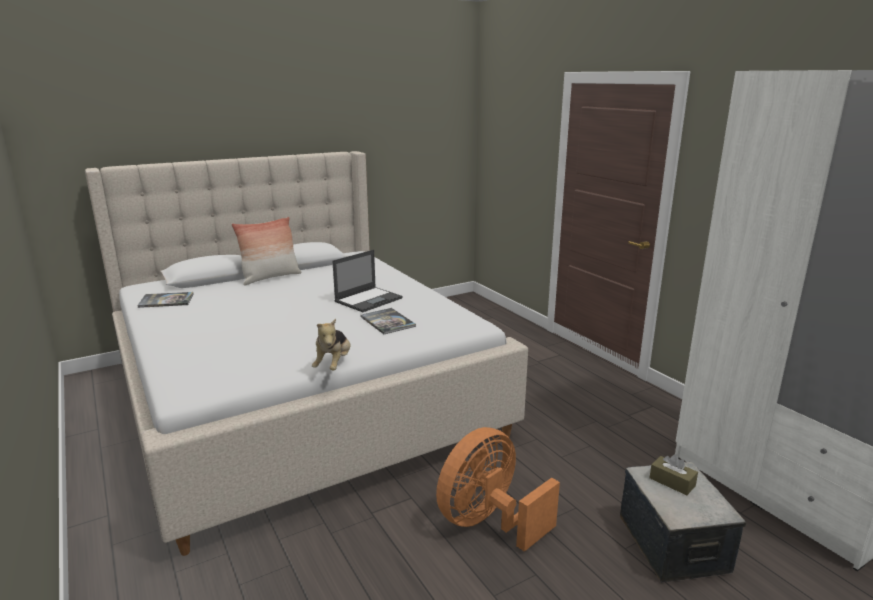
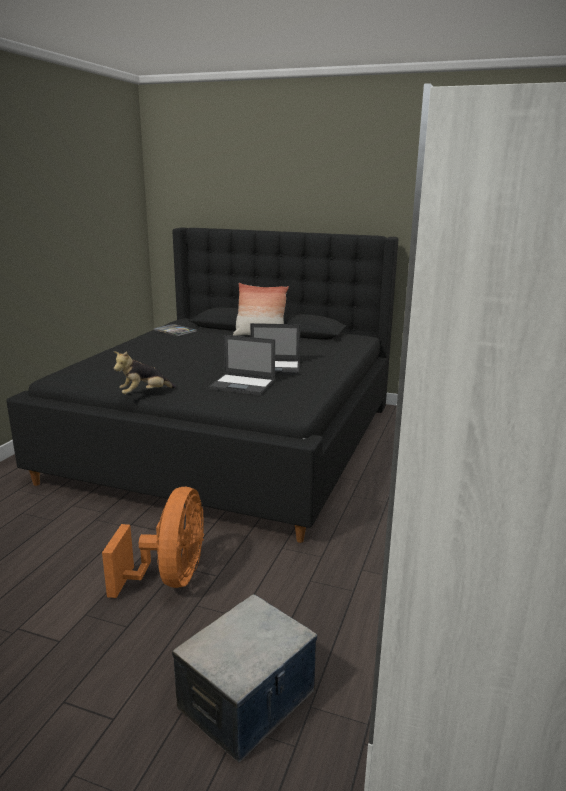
camera: 50 degrees right, 0 degrees up
beige bed [85,151,528,556] -> black bed [6,228,398,543]
book [361,308,416,334] -> laptop [208,335,275,395]
orange fan [436,427,560,552] -> orange fan turned 90 degrees clockwise [102,487,204,598]
brown tissue box [649,454,698,495] -> none

